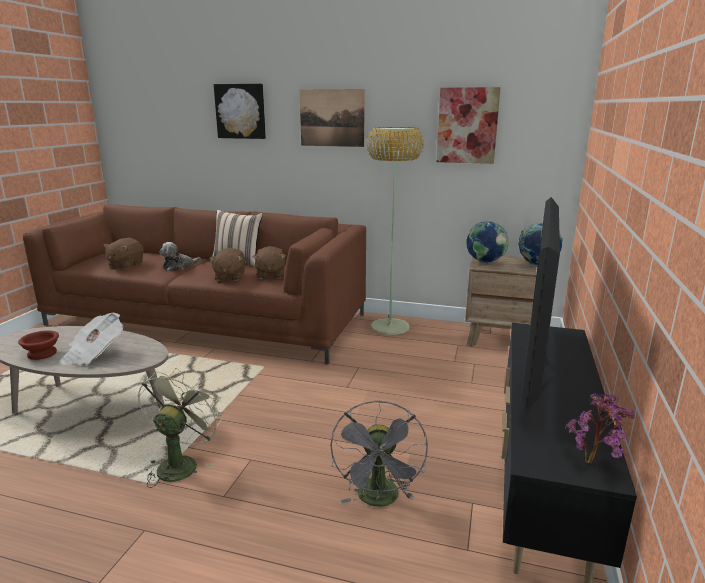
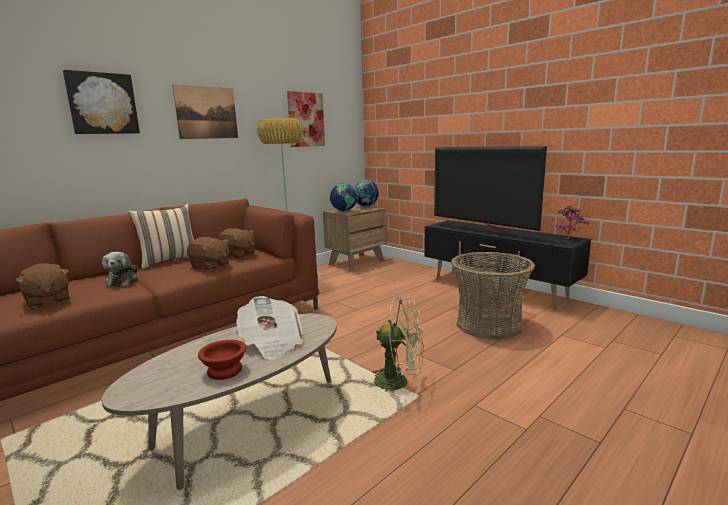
camera: 60 degrees left, 5 degrees down
green fan [138,368,223,488] -> green fan turned 150 degrees clockwise [372,297,424,392]
grey fan [330,401,428,507] -> basket [451,252,535,340]

